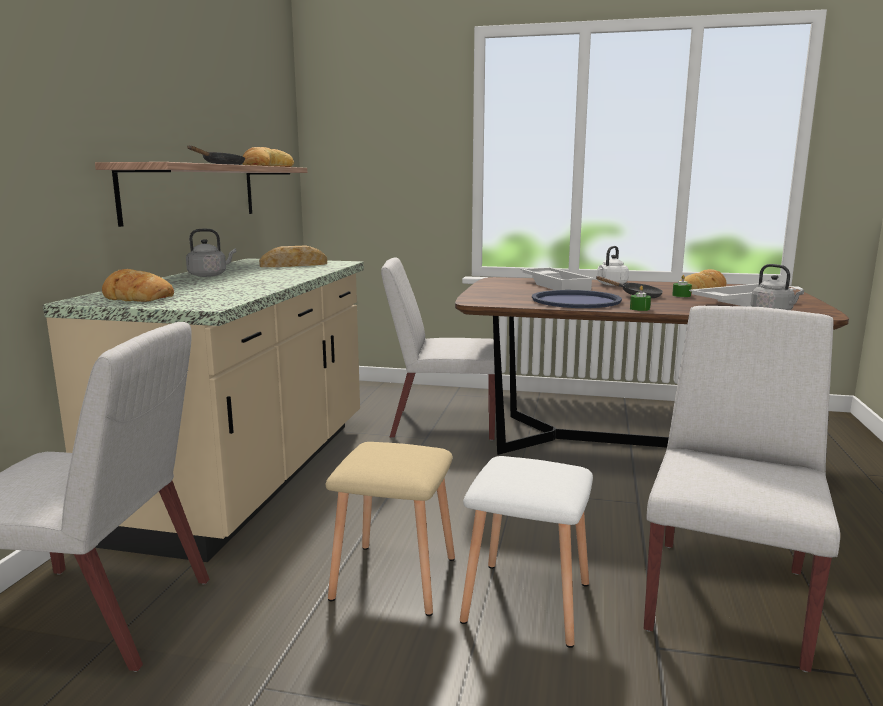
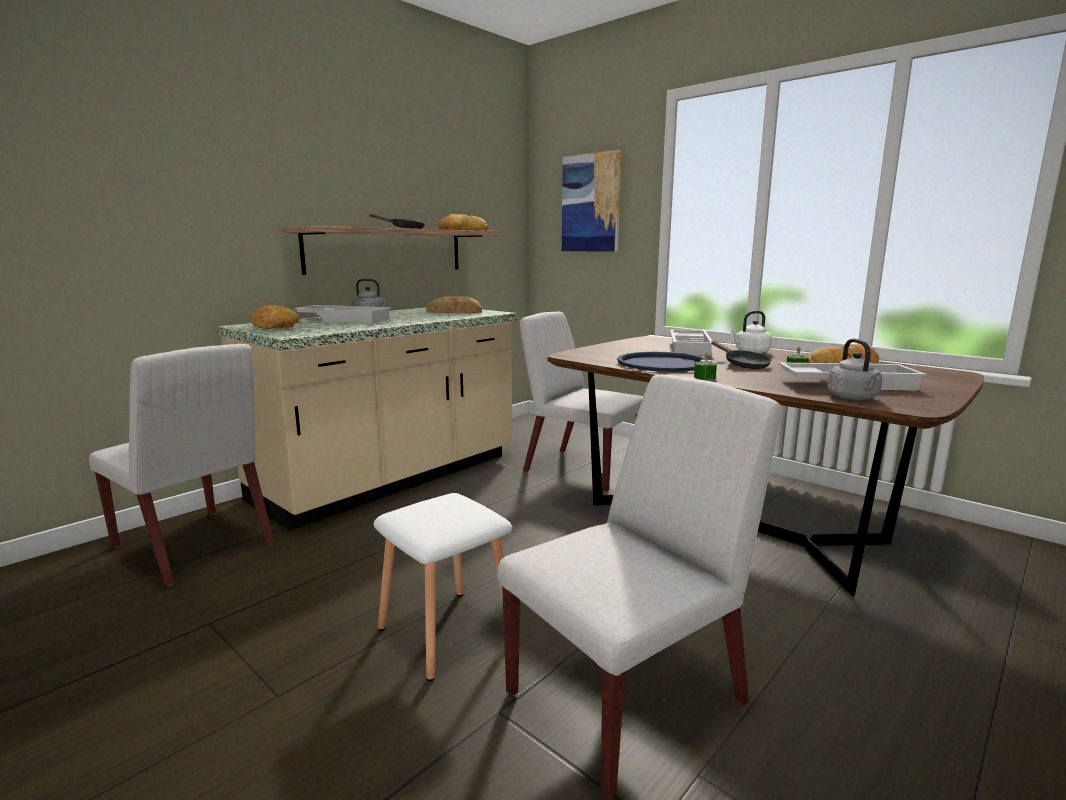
camera: 30 degrees right, 0 degrees up
beige stool [326,442,455,616] -> none
none -> white tray [294,305,391,323]
none -> picture [562,150,622,252]

